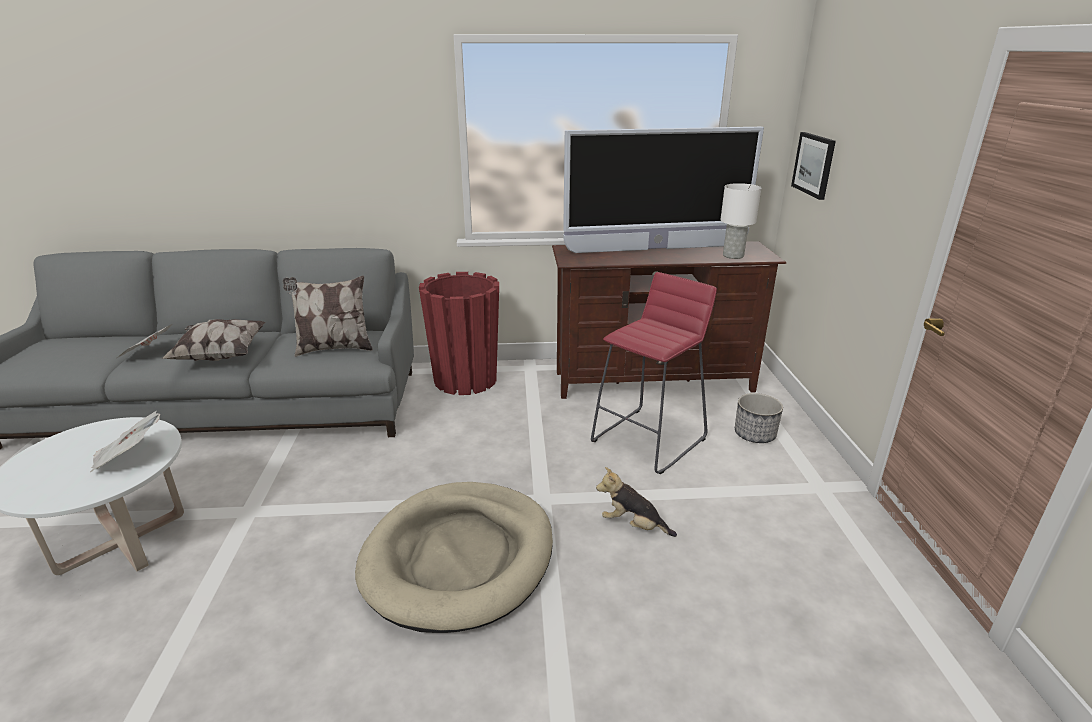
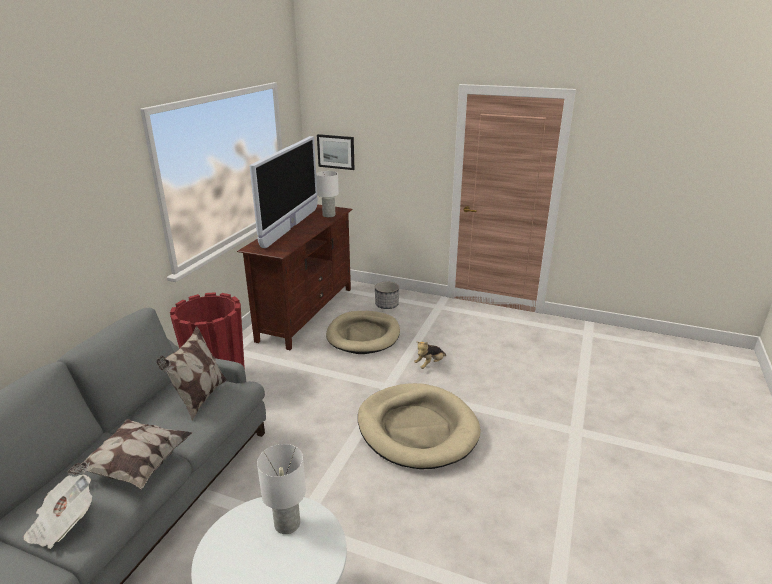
camera: 65 degrees left, 0 degrees up
newspaper [90,411,160,472] -> white table lamp [257,444,306,534]
red stool [591,272,717,474] -> beige dog bed [326,311,400,354]

